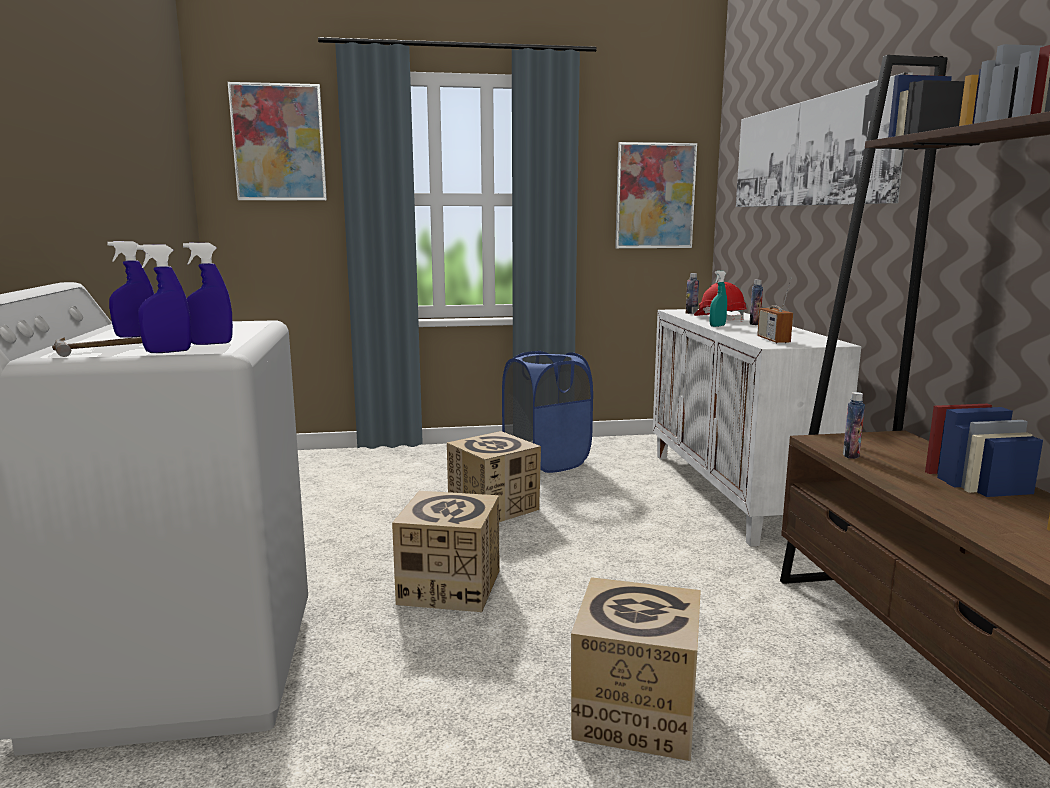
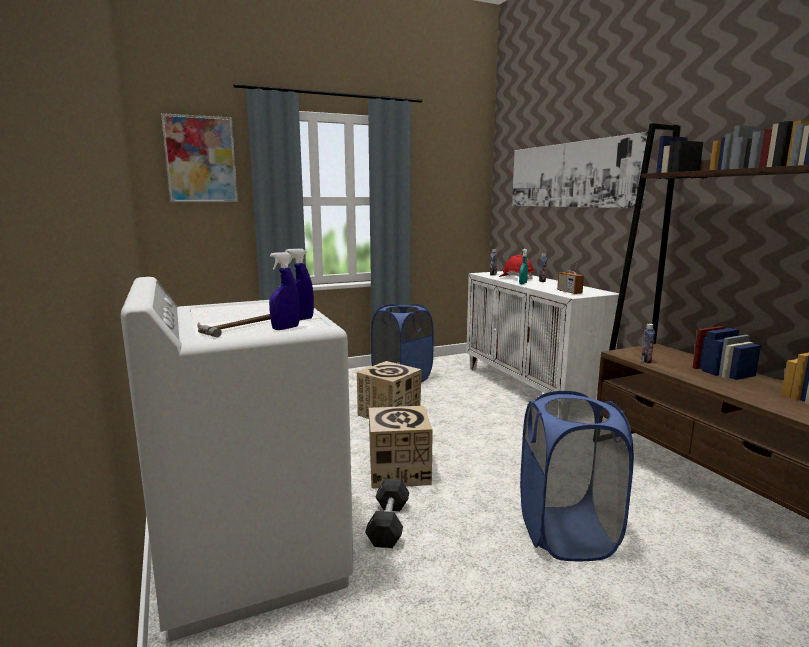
camera: 15 degrees left, 0 degrees up
blue spray bottle [107,241,154,338] -> none
cardboard box [571,577,701,761] -> blue laundry basket [520,391,634,561]
picture [615,142,697,248] -> none
none -> black dumbbell [365,478,409,548]

